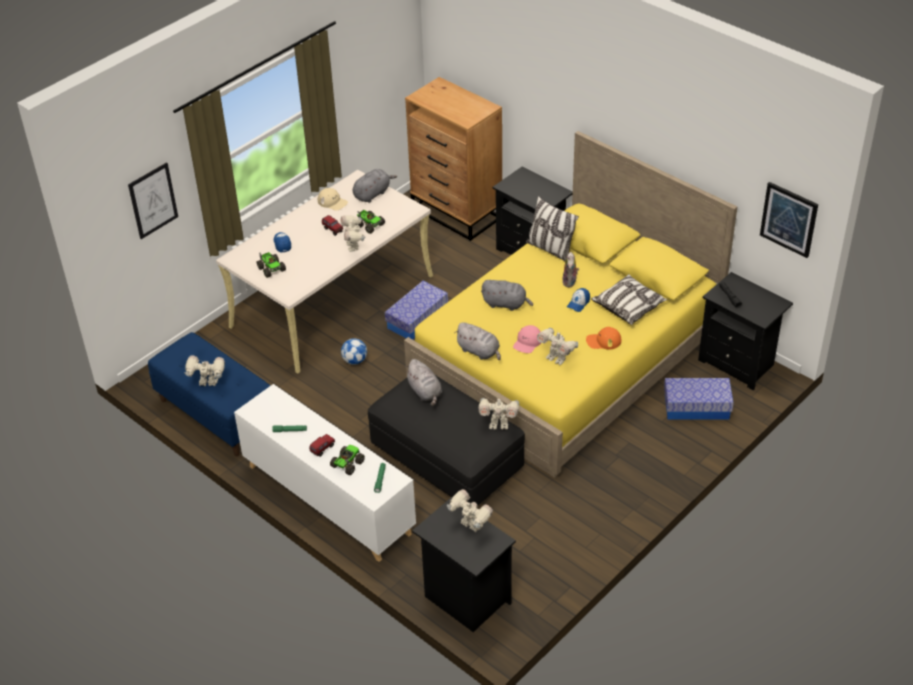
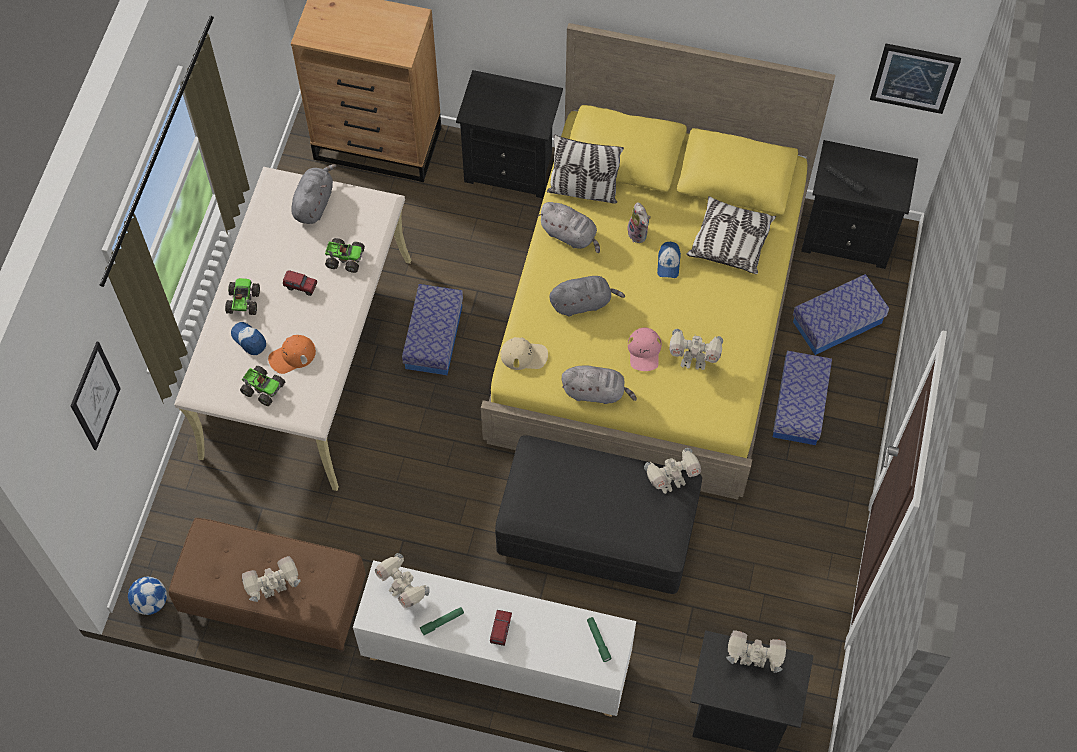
camera: 30 degrees left, 20 degrees up
blue bench [148,332,270,456] -> brown bench [169,518,366,652]
beige cap [318,188,348,211] -> beige cap moved to [500,337,548,370]
toy truck [330,445,365,475] -> toy truck moved to [225,278,260,315]
toy robot [341,215,366,252] -> toy robot moved to [375,553,430,608]
football [341,338,367,365] -> football moved to [128,577,167,615]
grey plush toy [405,359,442,406] -> grey plush toy moved to [537,202,600,253]
orange cap [586,327,622,350] -> orange cap moved to [268,335,316,374]
none -> storage box [773,351,832,445]

